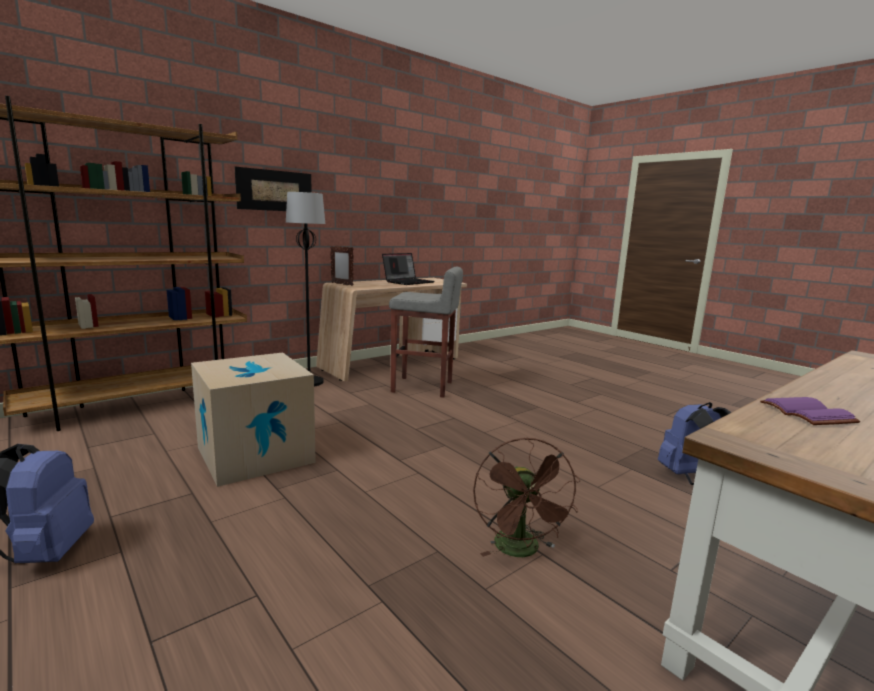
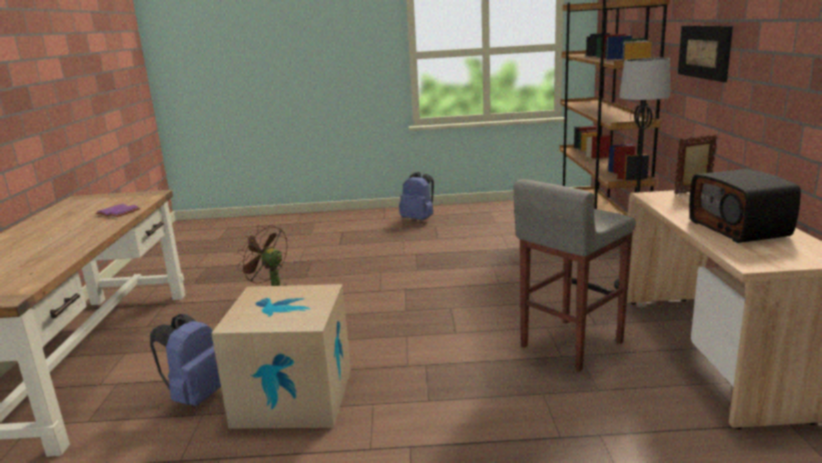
camera: 130 degrees right, 5 degrees up
cardboard box [191,352,316,487] -> cardboard box moved to [211,284,351,428]
laptop [382,253,435,285] -> radio [689,169,801,243]

